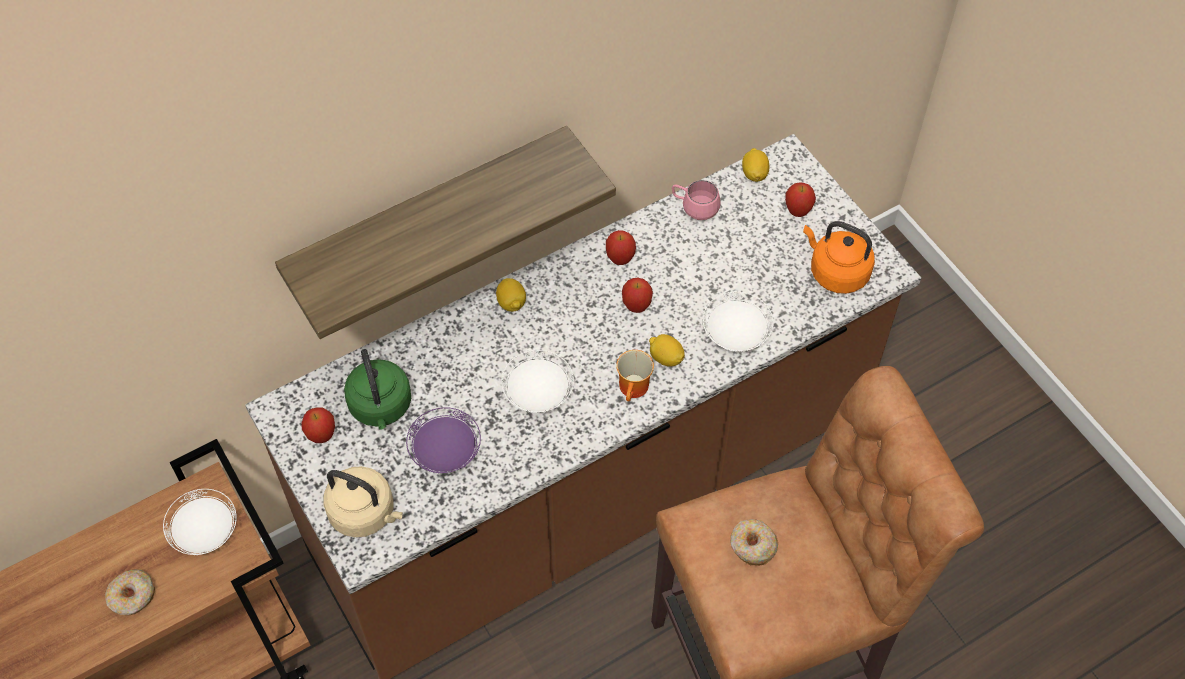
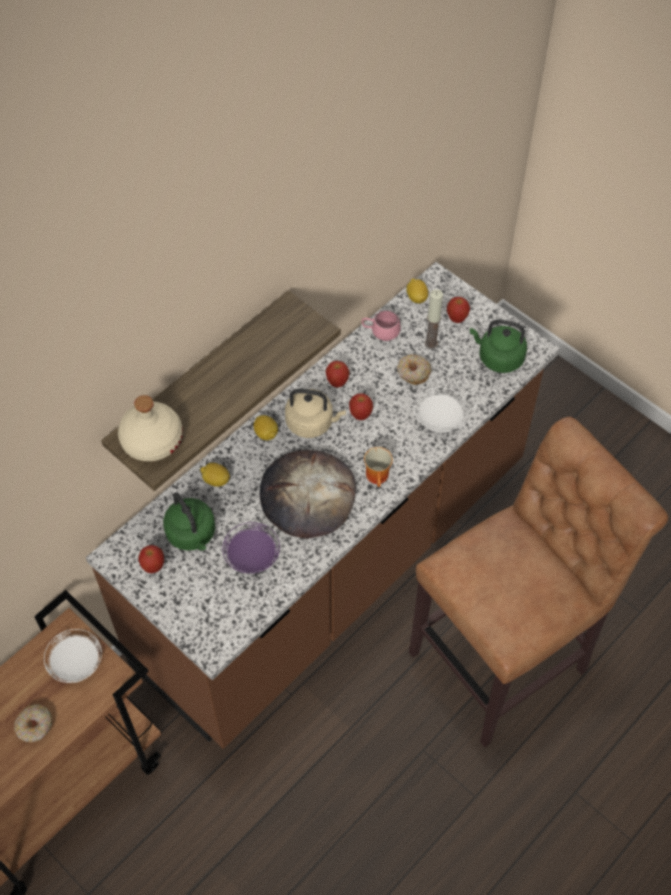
camera: 15 degrees left, 0 degrees up
beige kettle [323,466,403,537] -> beige kettle moved to [285,389,346,438]
white plate [501,350,574,413] -> bread [260,450,356,539]
lemon [649,334,685,366] -> lemon moved to [200,463,230,487]
donut [730,519,778,566] -> donut moved to [397,355,432,385]
orange kettle [803,221,875,294] -> green kettle [470,319,527,373]
none -> beige bottle [118,395,183,461]
none -> candle [425,289,443,349]

